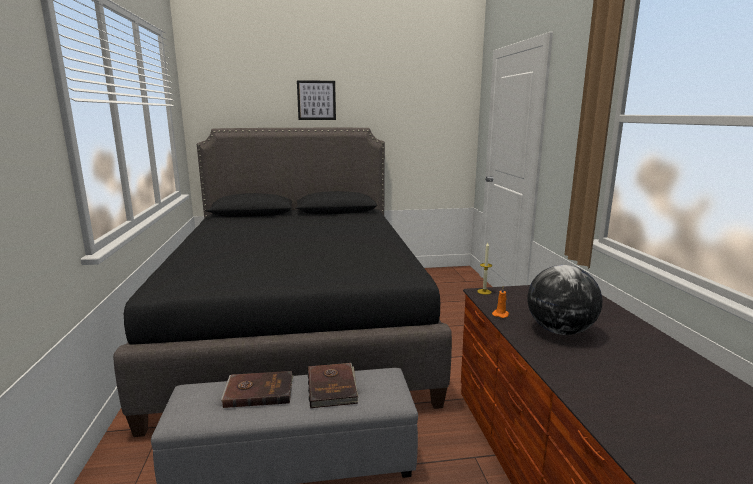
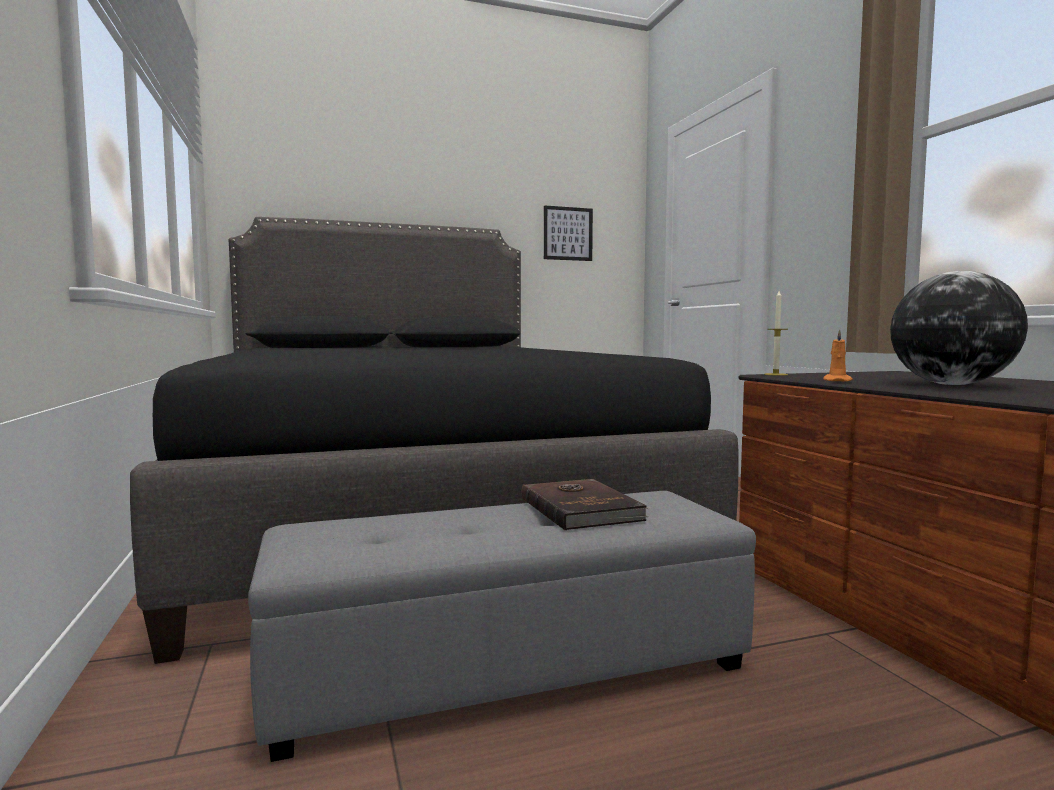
camera: 10 degrees left, 10 degrees down
brown book [221,371,294,408] -> none
picture [297,80,336,120] -> picture moved to [544,205,593,261]

